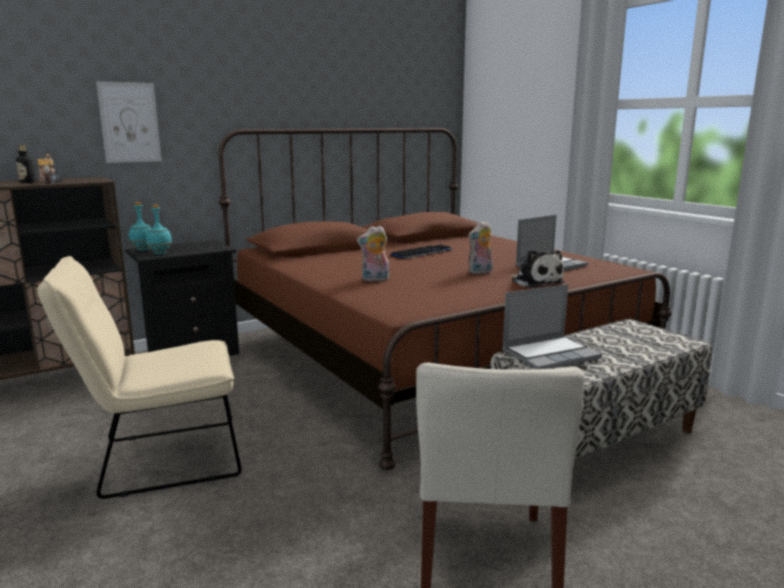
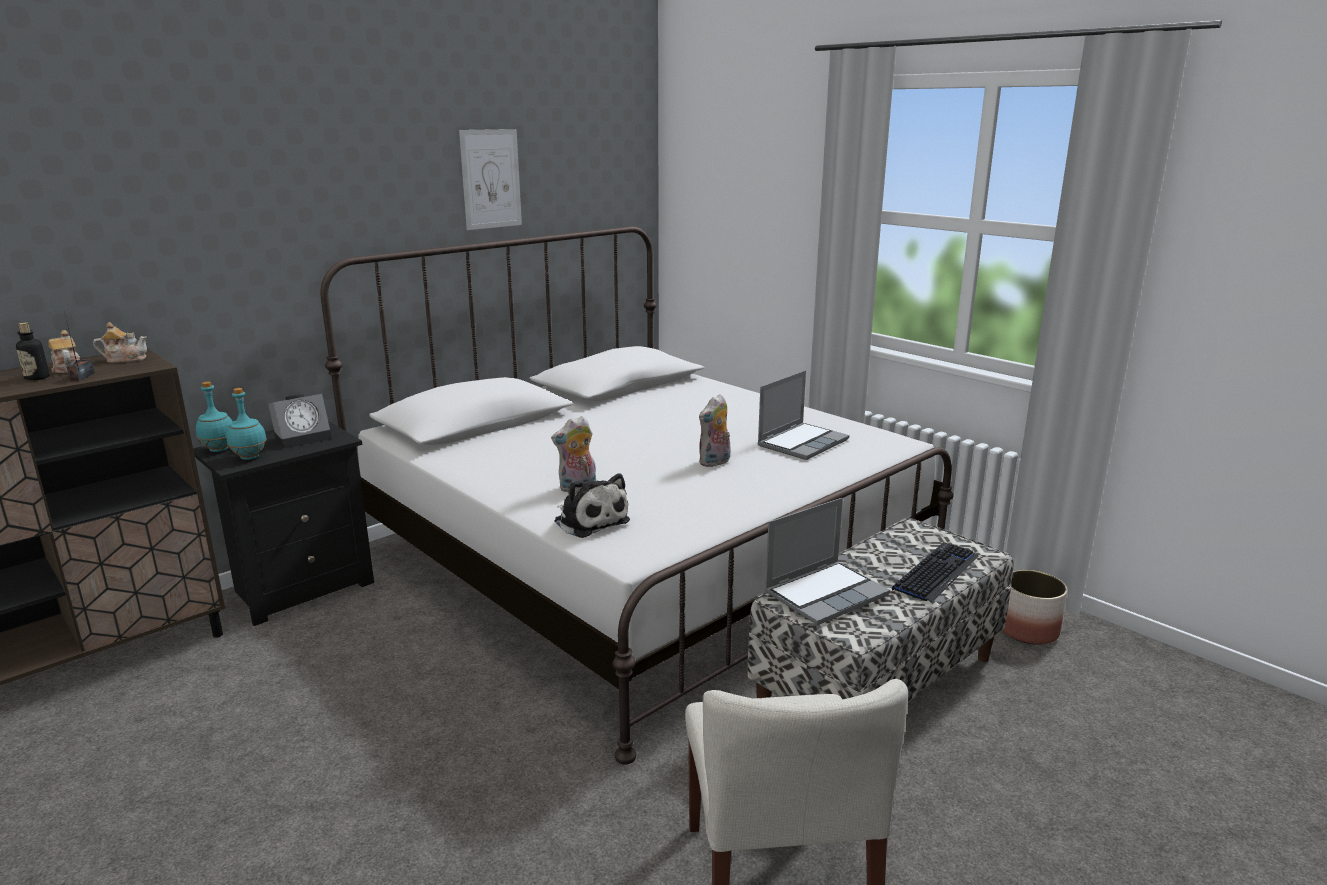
camera: 10 degrees left, 5 degrees up
beige chair [37,256,241,499] -> none
picture [96,81,161,163] -> picture moved to [459,129,522,230]
brown bed [219,128,672,470] -> white bed [320,226,954,765]
keyboard [390,245,454,259] -> keyboard moved to [892,542,979,603]
plush toy [511,249,565,288] -> plush toy moved to [555,473,630,538]
none -> teapot [93,322,147,363]
none -> alarm clock [268,394,332,449]
none -> planter [1001,570,1067,645]

